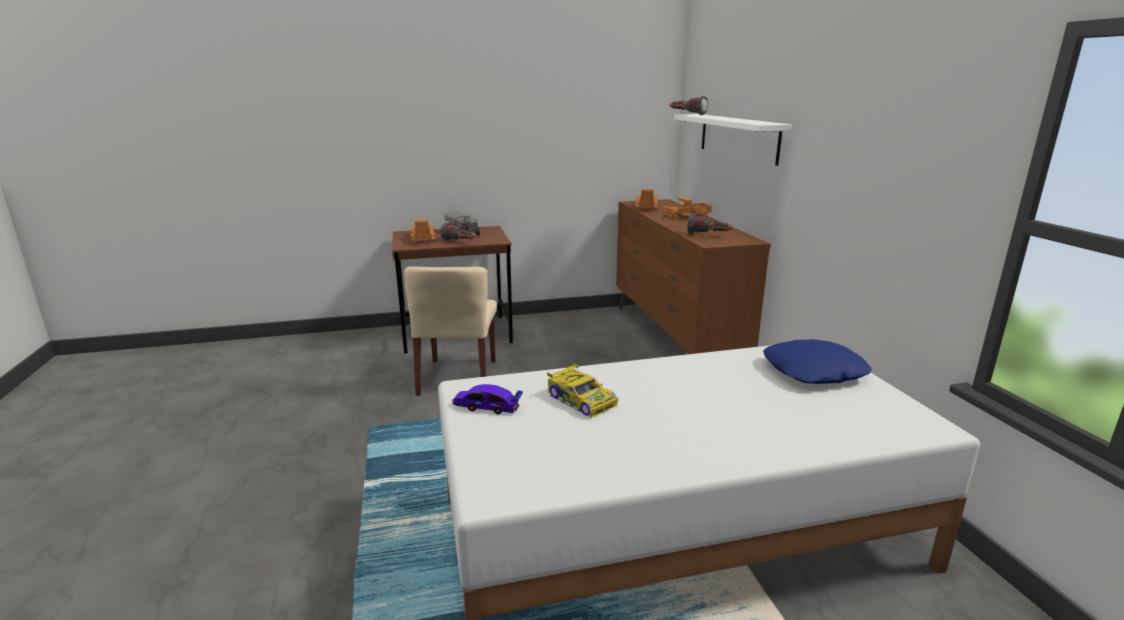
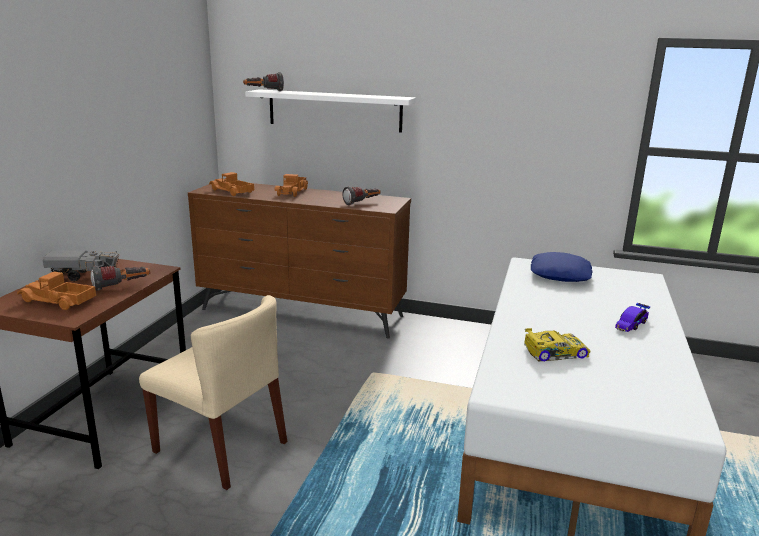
camera: 60 degrees left, 0 degrees up
toy car [452,384,523,415] -> toy car moved to [615,303,650,332]

